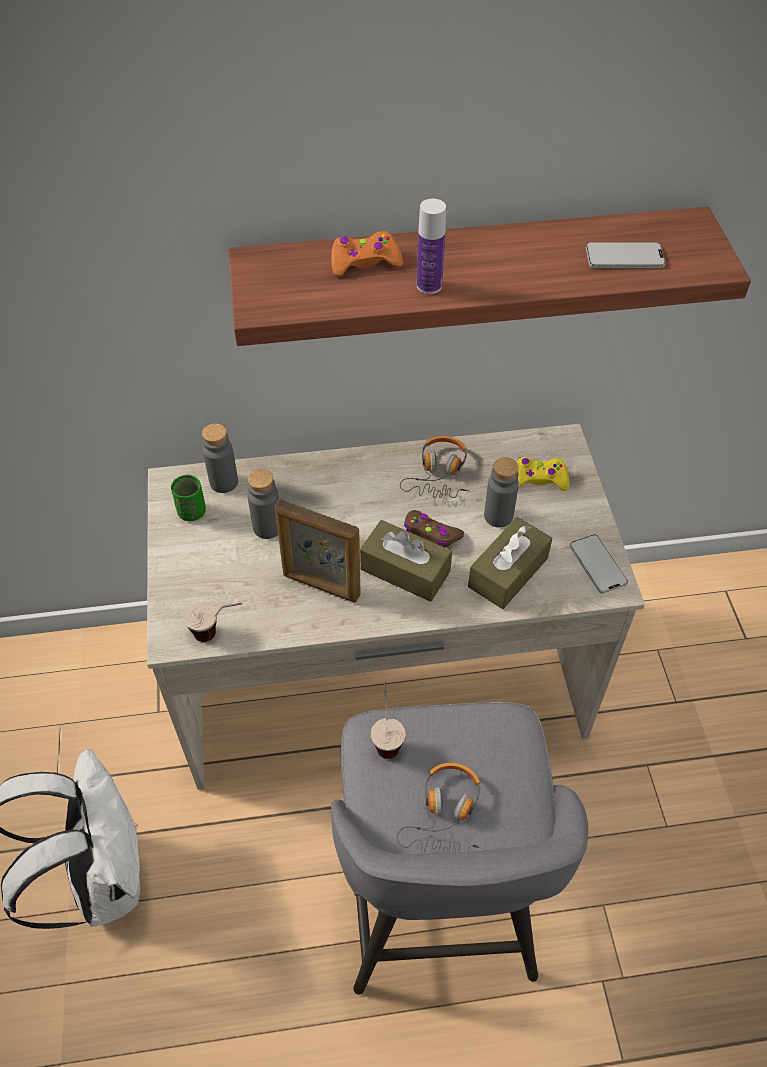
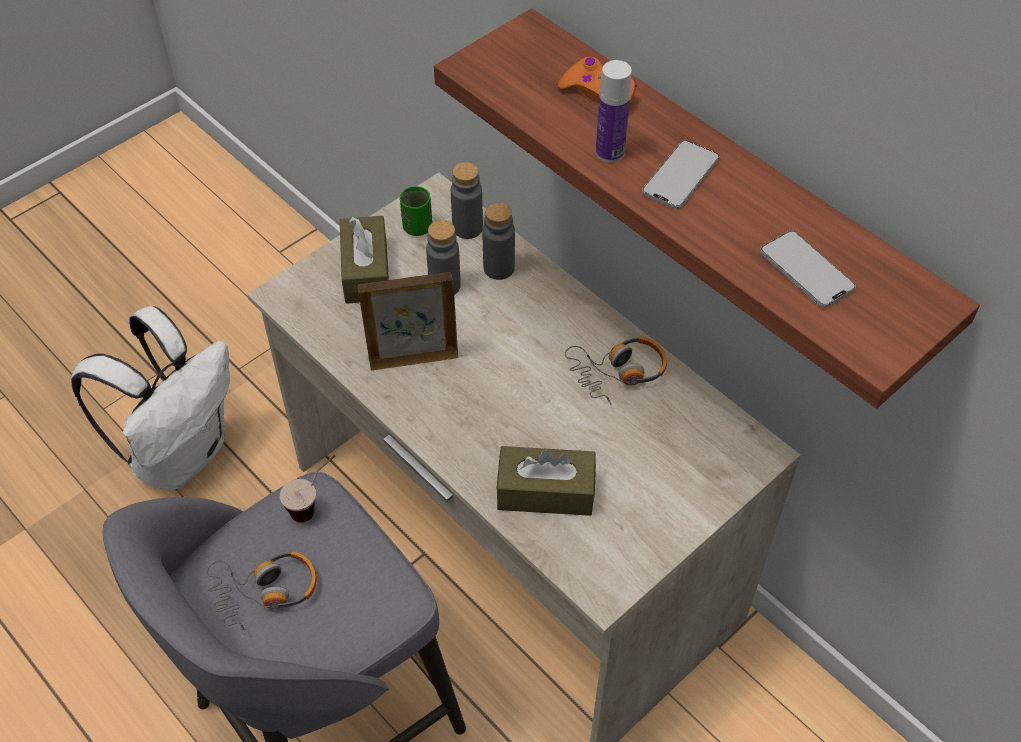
camera: 55 degrees right, 0 degrees up
cup [183,602,242,642] -> none
picture frame [275,499,361,602] -> picture frame turned 90 degrees clockwise [358,272,458,371]
brown tissue box [360,520,452,602] -> brown tissue box moved to [340,216,389,304]
brown game controller [404,510,464,547] -> none
grey bottle [484,457,519,527] -> grey bottle moved to [483,202,515,280]
yellow game controller [516,457,569,491] -> none
phone [570,534,628,594] -> phone moved to [642,140,719,209]

